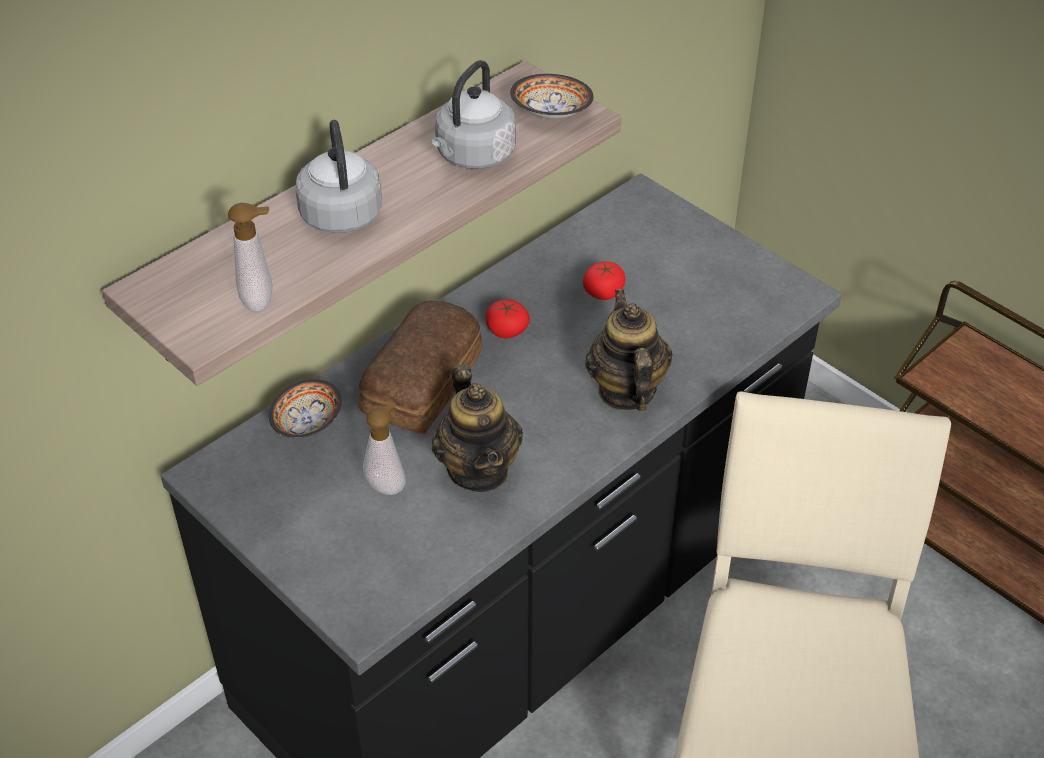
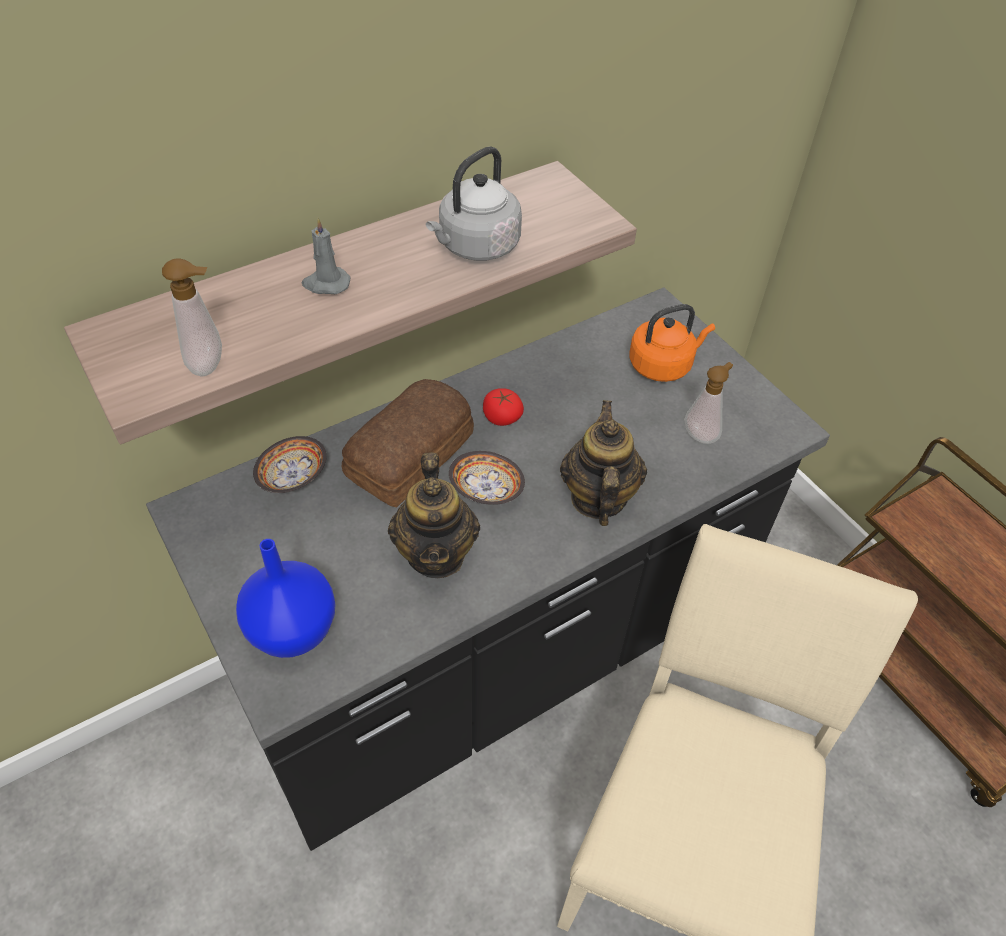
camera: 10 degrees right, 5 degrees up
grey kettle [295,120,382,233] -> grey candle [302,217,350,294]
soap dispenser [363,401,406,495] -> soap dispenser moved to [684,362,733,444]
bowl [510,74,594,119] -> bowl moved to [449,451,525,505]
tomato [583,262,626,300] -> none
none -> blue vase [236,539,336,658]
none -> orange kettle [630,304,715,382]

